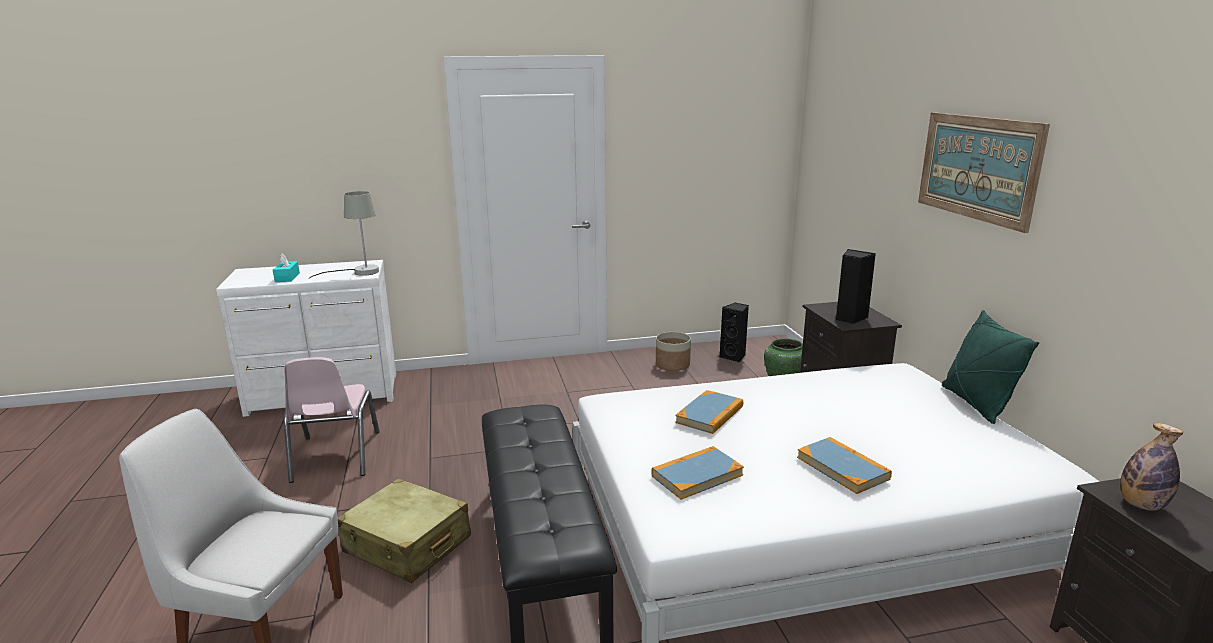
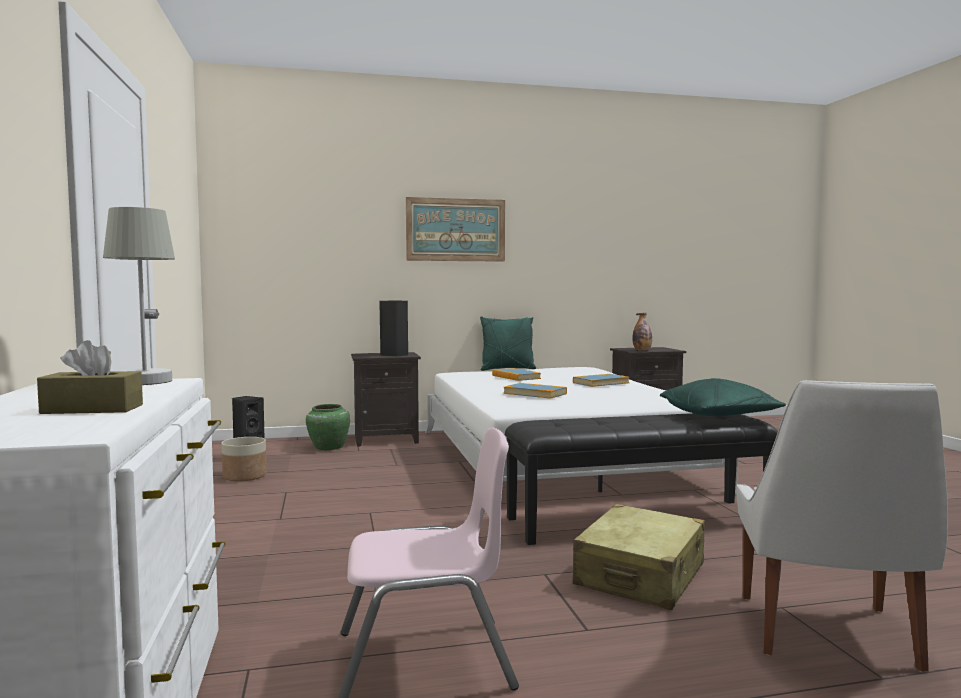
camera: 90 degrees left, 15 degrees down
turquoise tissue box [273,253,300,282] -> brown tissue box [37,340,143,414]
book [651,446,744,500] -> book moved to [492,368,541,381]
none -> green pillow [660,378,786,416]

